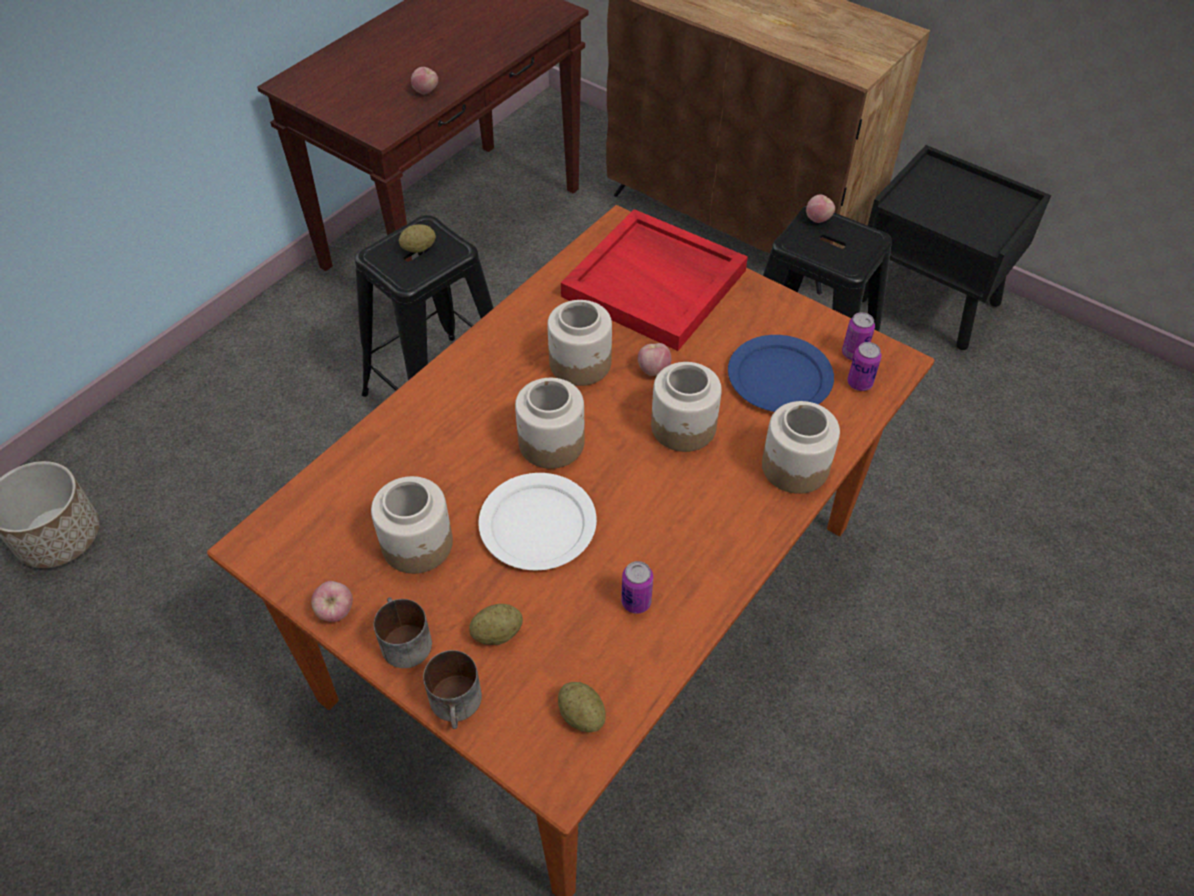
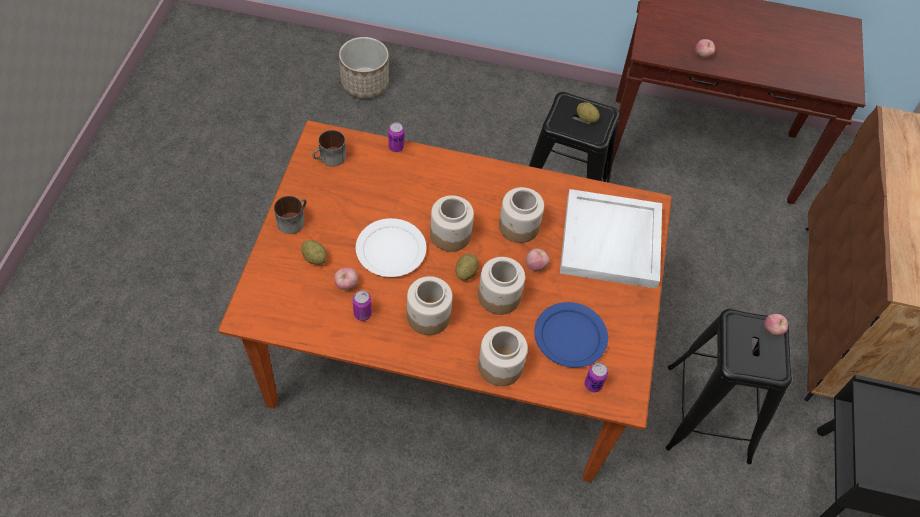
camera: 60 degrees right, 5 degrees up
apple [311,581,353,622] -> apple moved to [334,267,358,290]
jar [371,476,453,574] -> jar moved to [407,276,453,335]
mug [423,650,482,729] -> mug moved to [312,130,346,167]
potato [558,682,606,732] -> potato moved to [456,254,479,281]
red tray [561,209,748,351] -> white tray [560,189,662,289]
can [842,312,875,360] -> can moved to [388,122,404,152]

